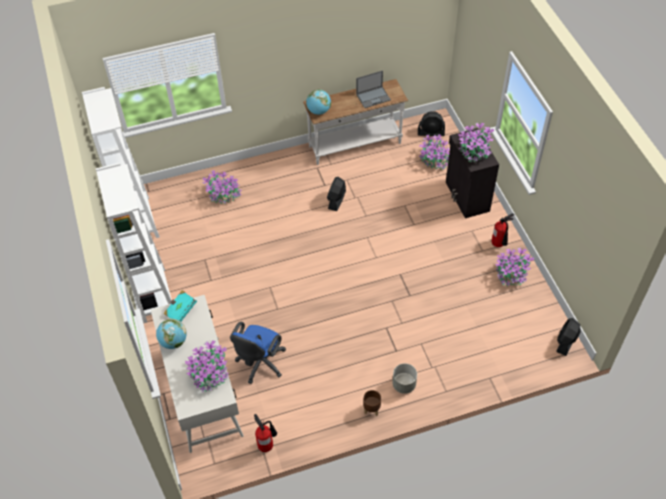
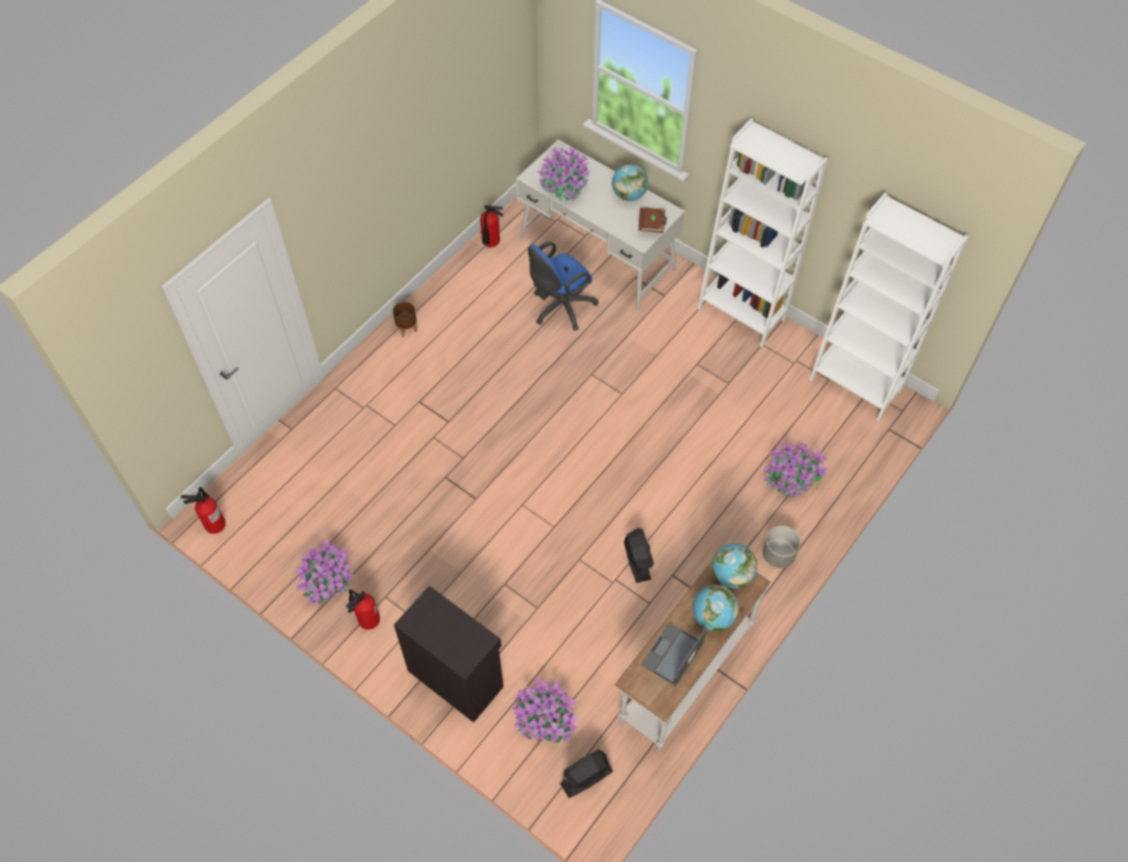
camera: 145 degrees right, 5 degrees up
turquoise book [163,290,197,322] -> brown book [639,207,667,233]
blue office chair [230,322,286,384] -> blue office chair turned 120 degrees counterclockwise [528,242,599,331]
grey planter [392,363,417,394] -> grey planter moved to [762,526,800,568]
potted plant [459,122,494,162] -> none
black fan [556,318,580,356] -> fire extinguisher [181,487,226,534]
none -> globe [693,585,739,632]

